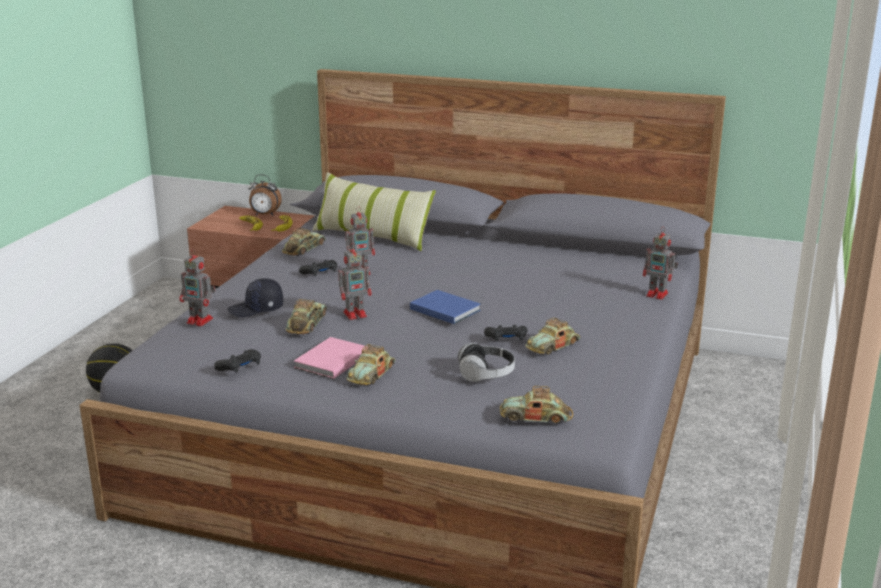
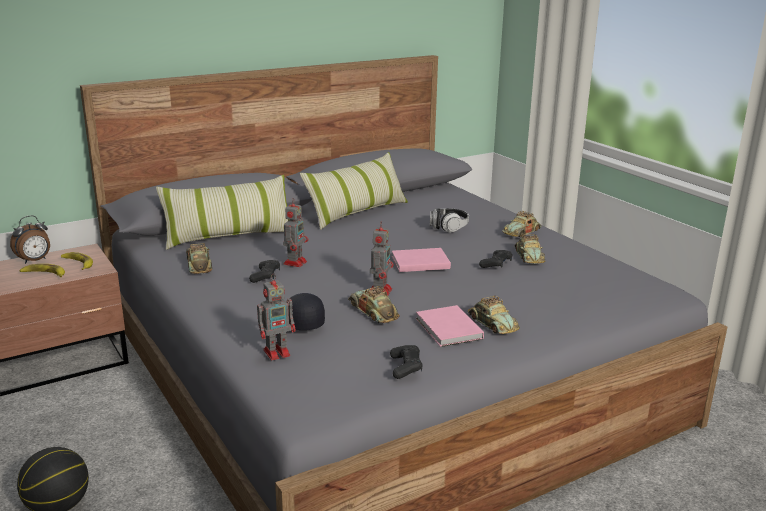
camera: 50 degrees left, 0 degrees up
black cap [227,278,283,317] -> black cap turned 150 degrees clockwise [289,293,325,330]
blue book [410,290,481,324] -> pink book [392,248,451,272]
headphones [458,343,515,382] -> headphones moved to [430,208,469,233]
toy car [500,386,573,423] -> toy car moved to [502,211,541,237]
toy robot [643,228,678,300] -> none
none -> pillow [300,152,408,230]

